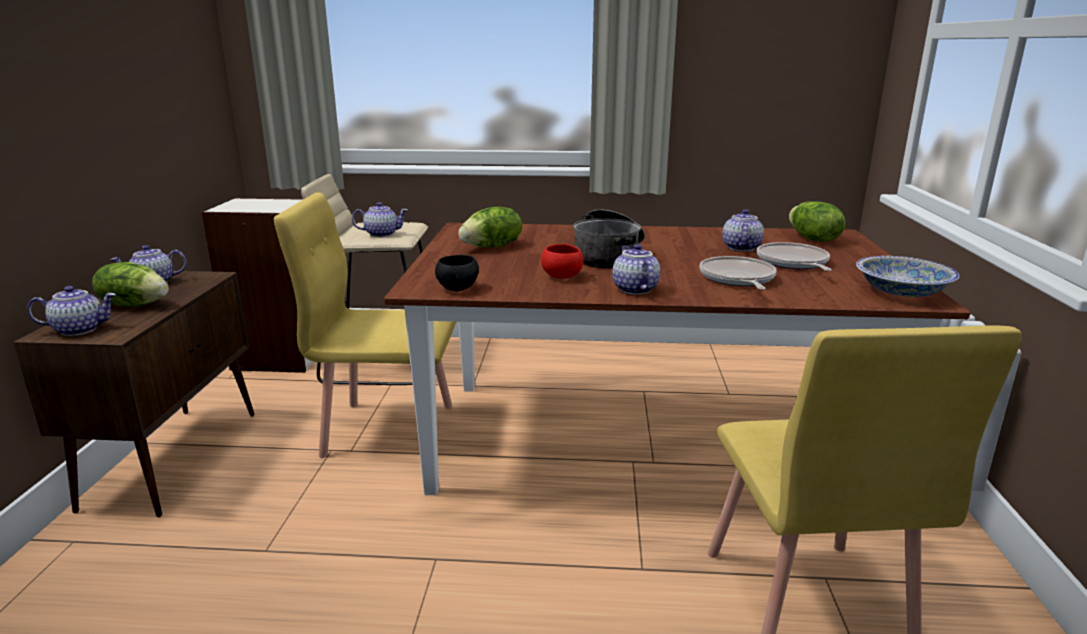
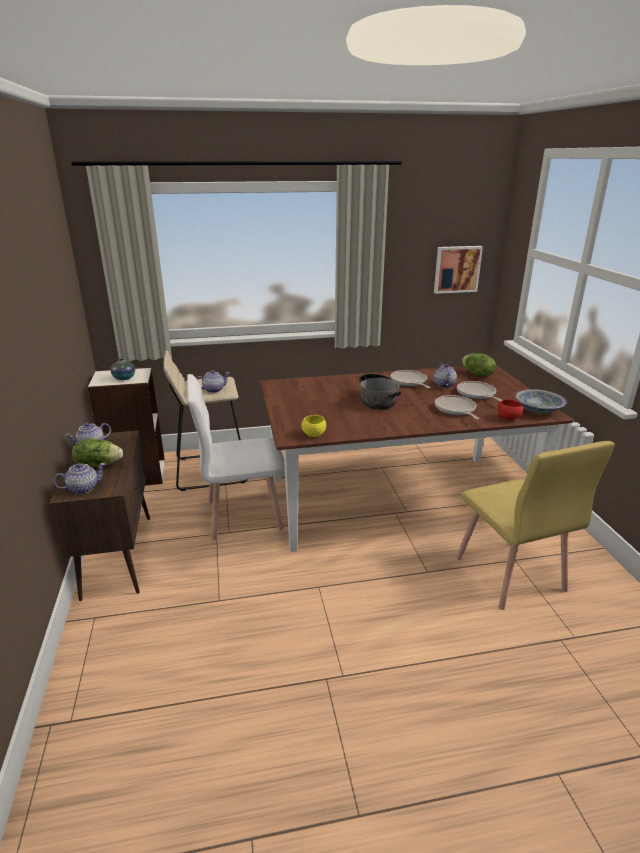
camera: 15 degrees left, 5 degrees up
yellow chair [274,192,456,458] -> white chair [187,374,285,540]
black bowl [435,255,479,291] -> yellow bowl [301,415,326,437]
lettuce [458,207,522,248] -> none
red bowl [541,244,584,279] -> red bowl moved to [497,399,523,420]
teapot [612,244,661,295] -> none
none -> vase [111,359,135,380]
none -> frying pan [391,370,430,388]
none -> picture [434,246,483,294]

